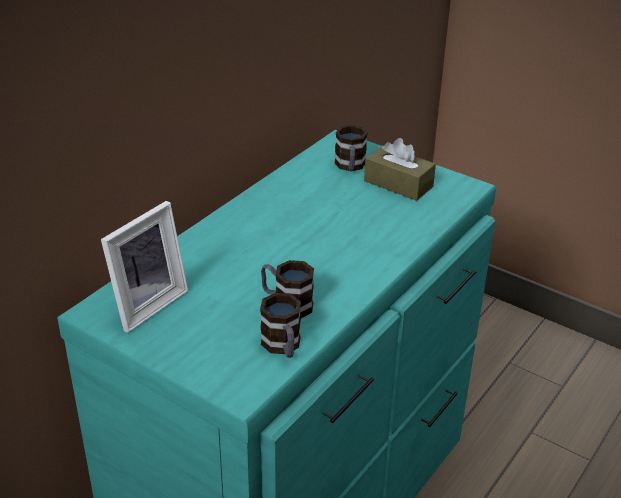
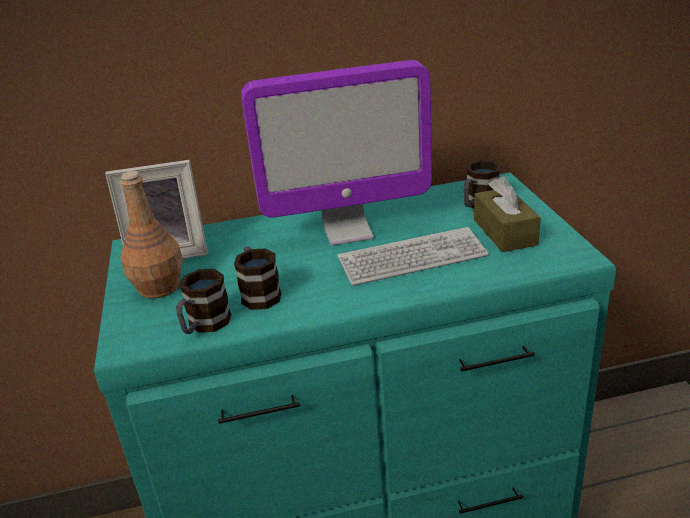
camera: 45 degrees right, 5 degrees down
none -> brown bottle [120,171,183,298]
none -> monitor [241,60,432,245]
none -> keyboard [338,227,489,286]

